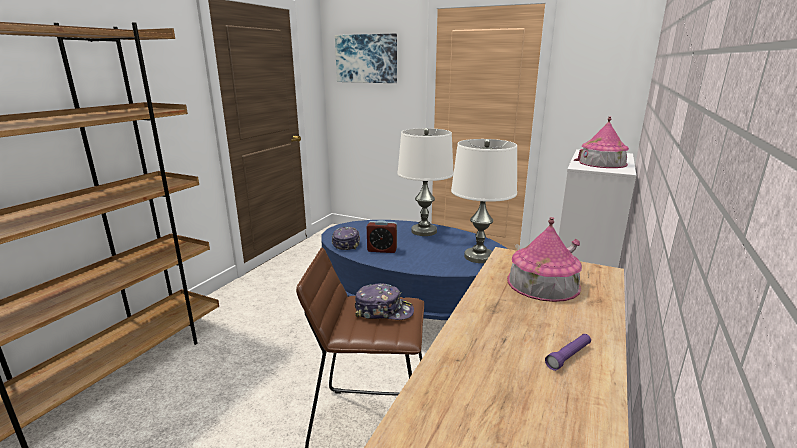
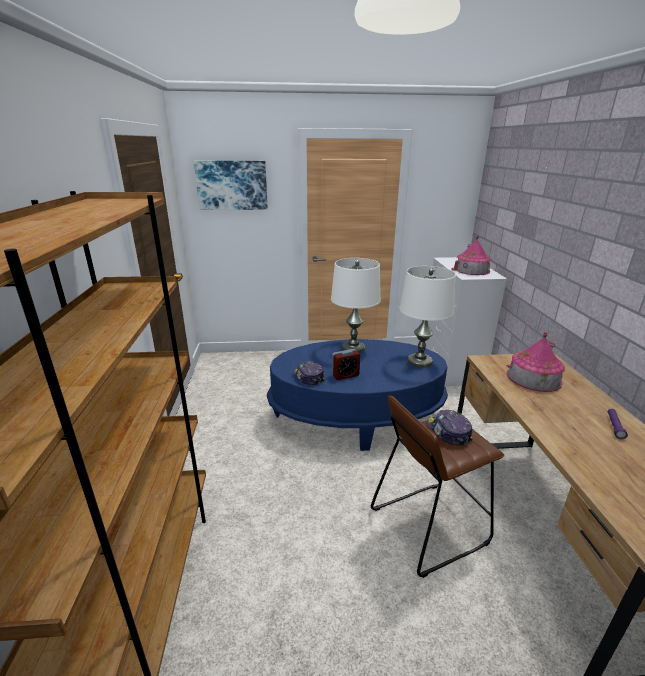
camera: 30 degrees left, 5 degrees up
cap [355,283,414,320] -> cap turned 90 degrees counterclockwise [426,410,473,446]

